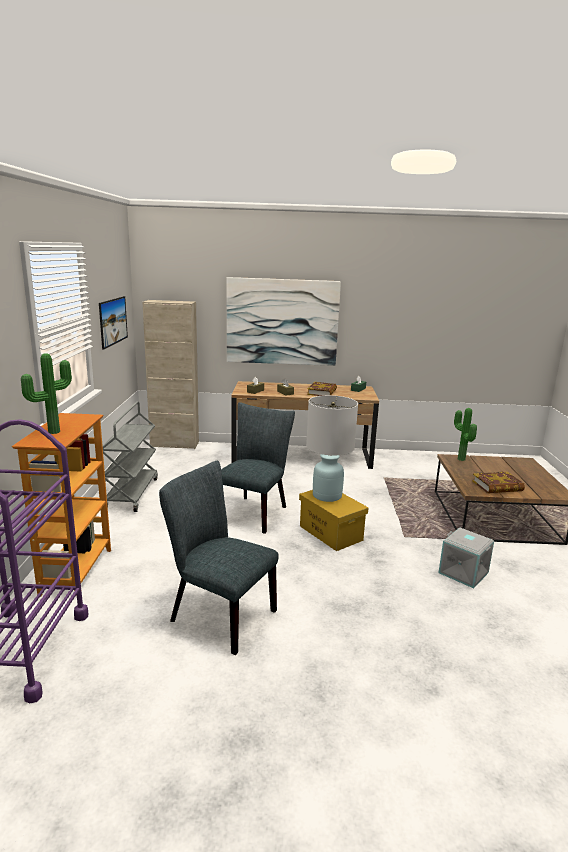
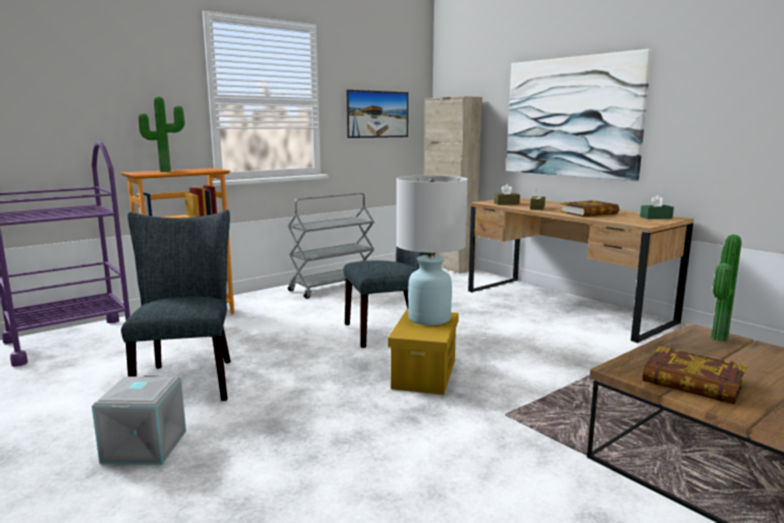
camera: 50 degrees right, 5 degrees down
grey storage box [439,528,494,588] -> grey storage box moved to [92,375,186,465]

